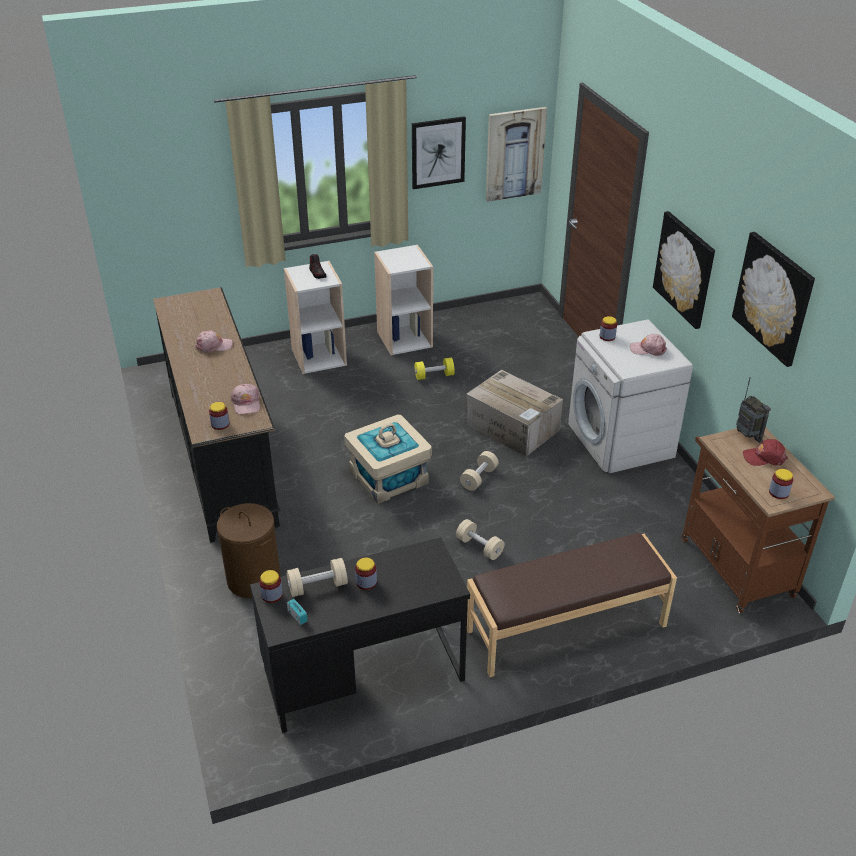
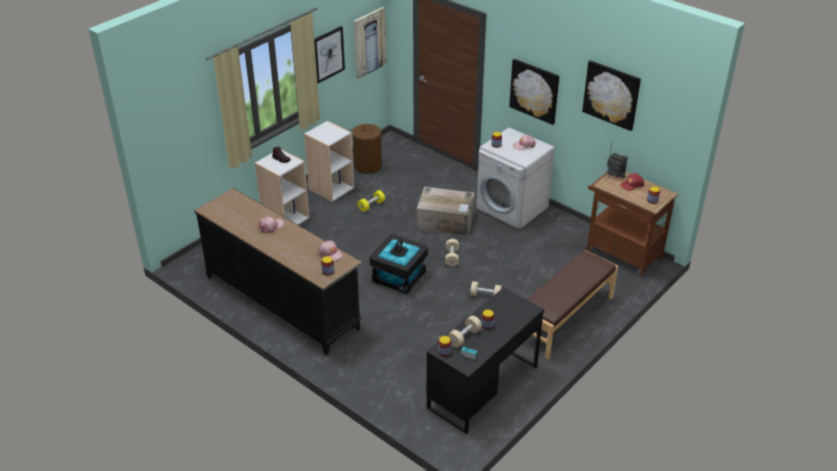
camera: 30 degrees left, 0 degrees up
brown laundry basket [217,503,281,598] -> brown laundry basket moved to [350,124,384,174]
beige storage box [344,414,432,504] -> black storage box [369,234,428,294]

